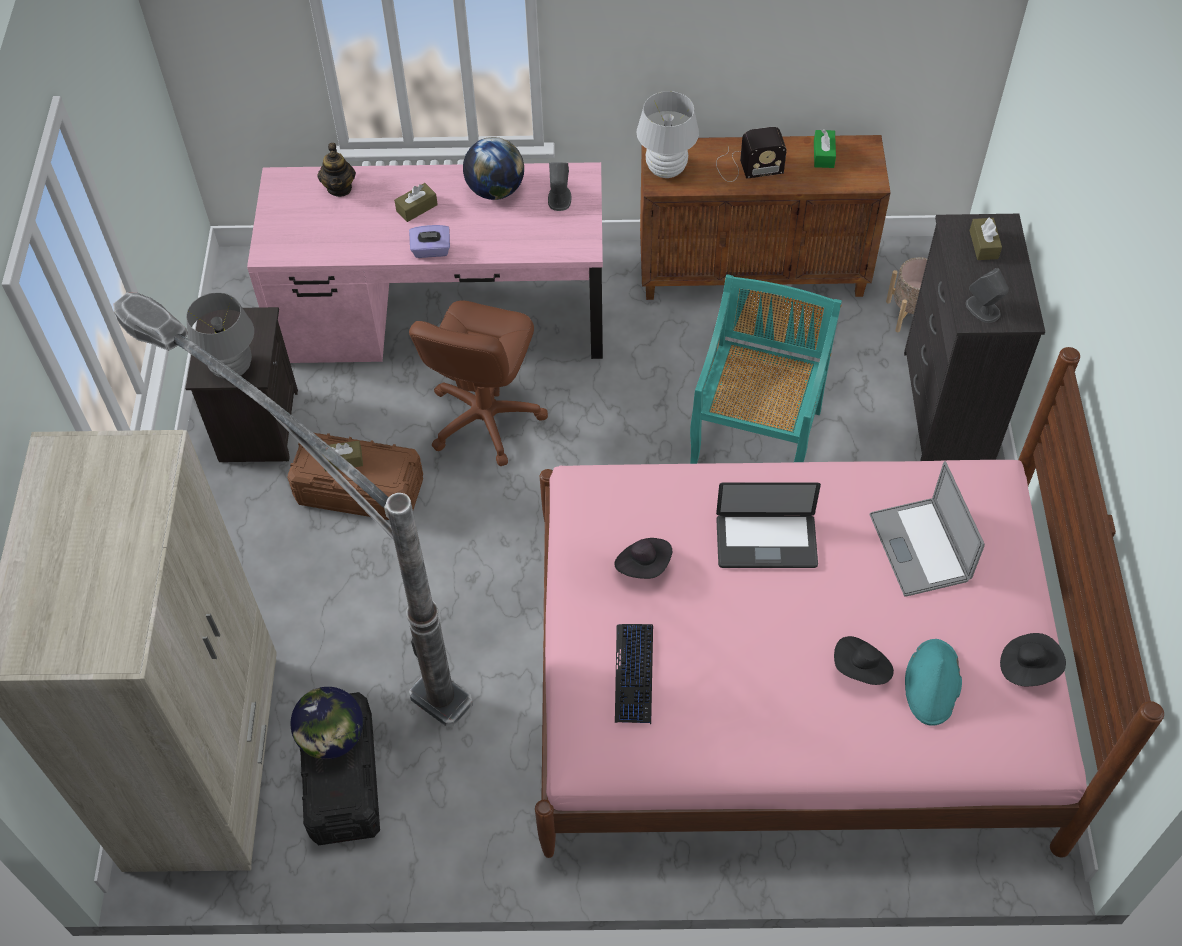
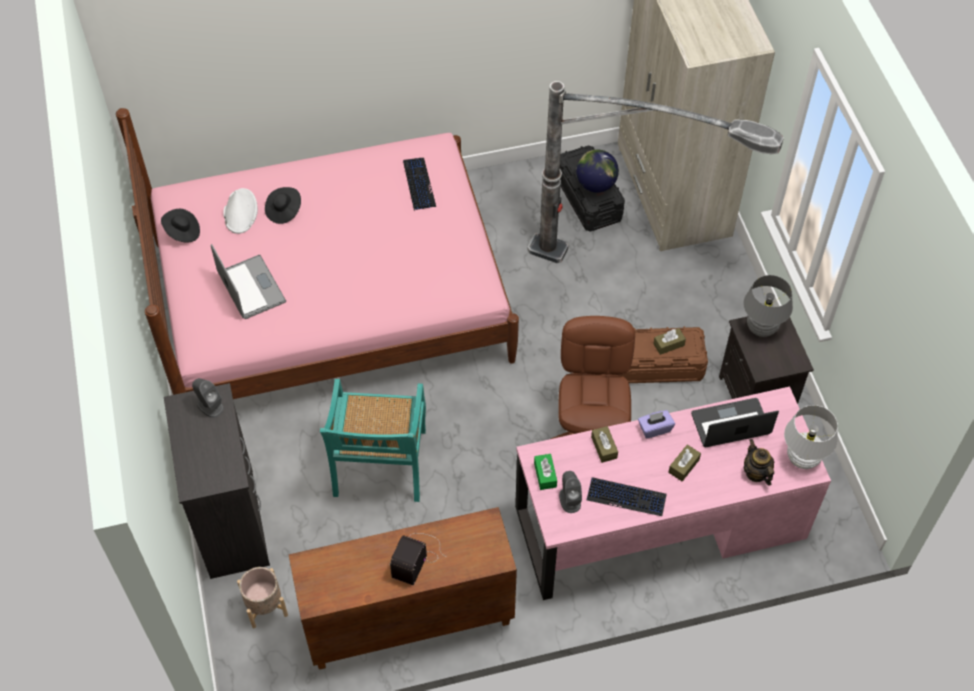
camera: 165 degrees right, 0 degrees up
globe [463,137,524,200] -> keyboard [587,477,667,516]
black hat [614,538,672,579] -> none
white table lamp [637,91,699,178] -> white table lamp moved to [784,405,838,469]
radio [716,127,787,182] -> radio turned 45 degrees counterclockwise [390,533,447,585]
laptop [716,482,821,568] -> laptop moved to [691,398,779,447]
green tissue box [814,129,836,168] -> green tissue box moved to [534,454,557,490]
turquoise hat [905,639,962,726] -> white hat [223,188,258,234]
brown tissue box [970,217,1002,260] -> brown tissue box moved to [591,426,618,463]

